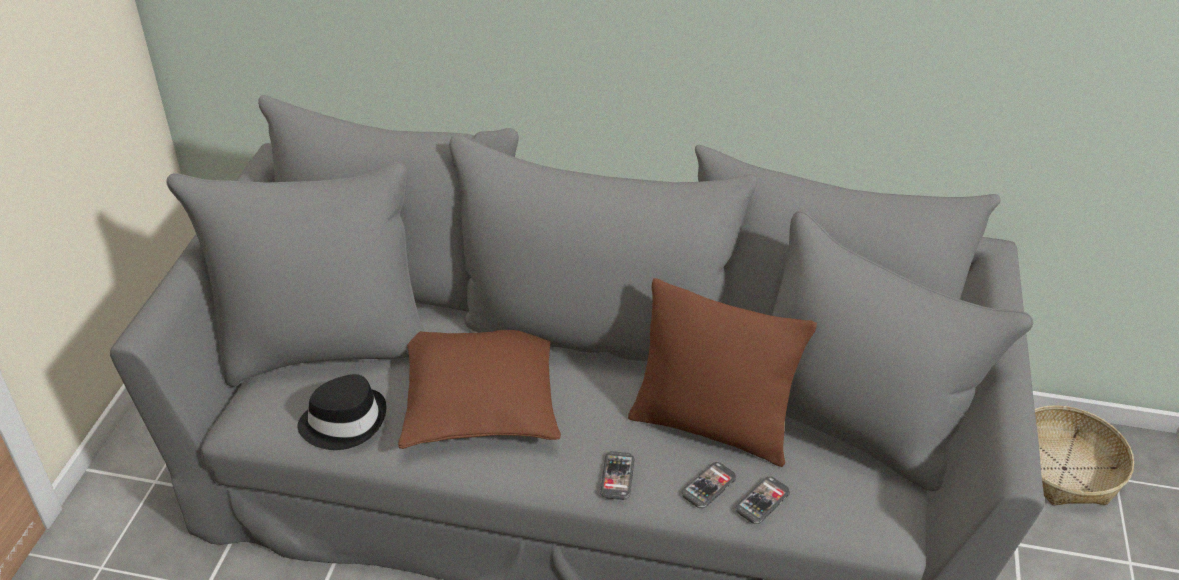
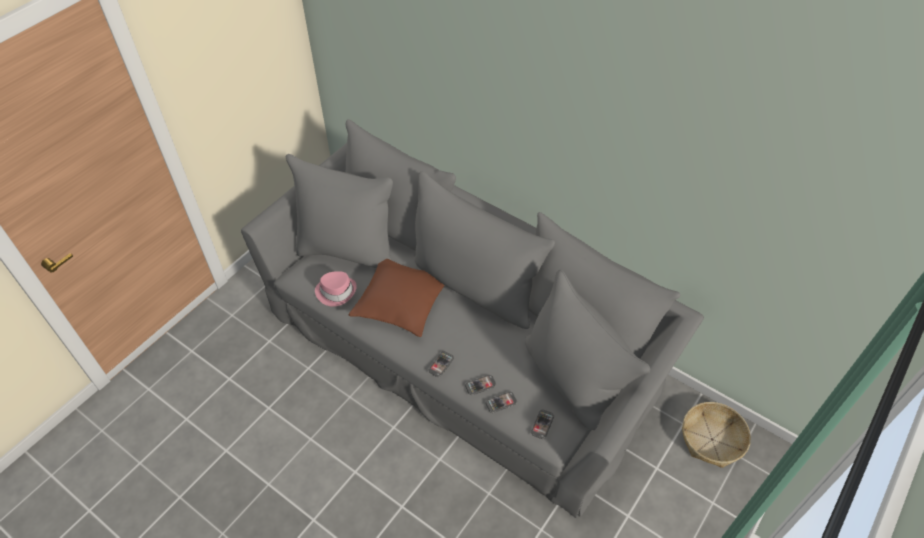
camera: 25 degrees right, 10 degrees up
black hat [297,374,387,450] -> pink hat [315,271,357,307]
brown pillow [628,278,817,467] -> none
none -> phone [531,409,554,439]

